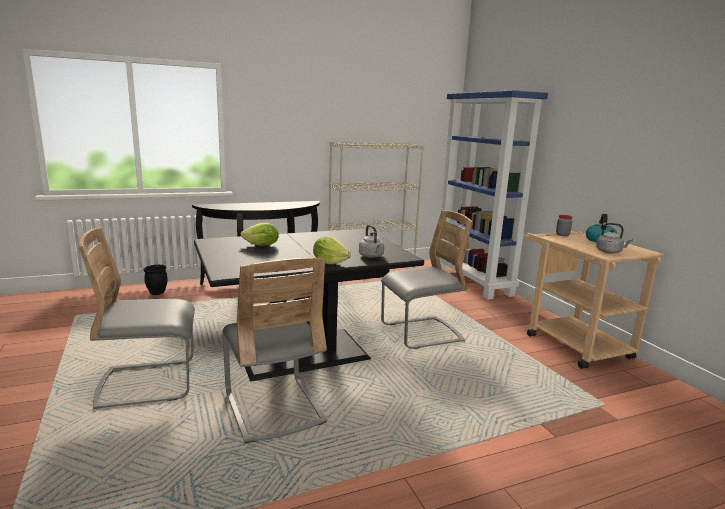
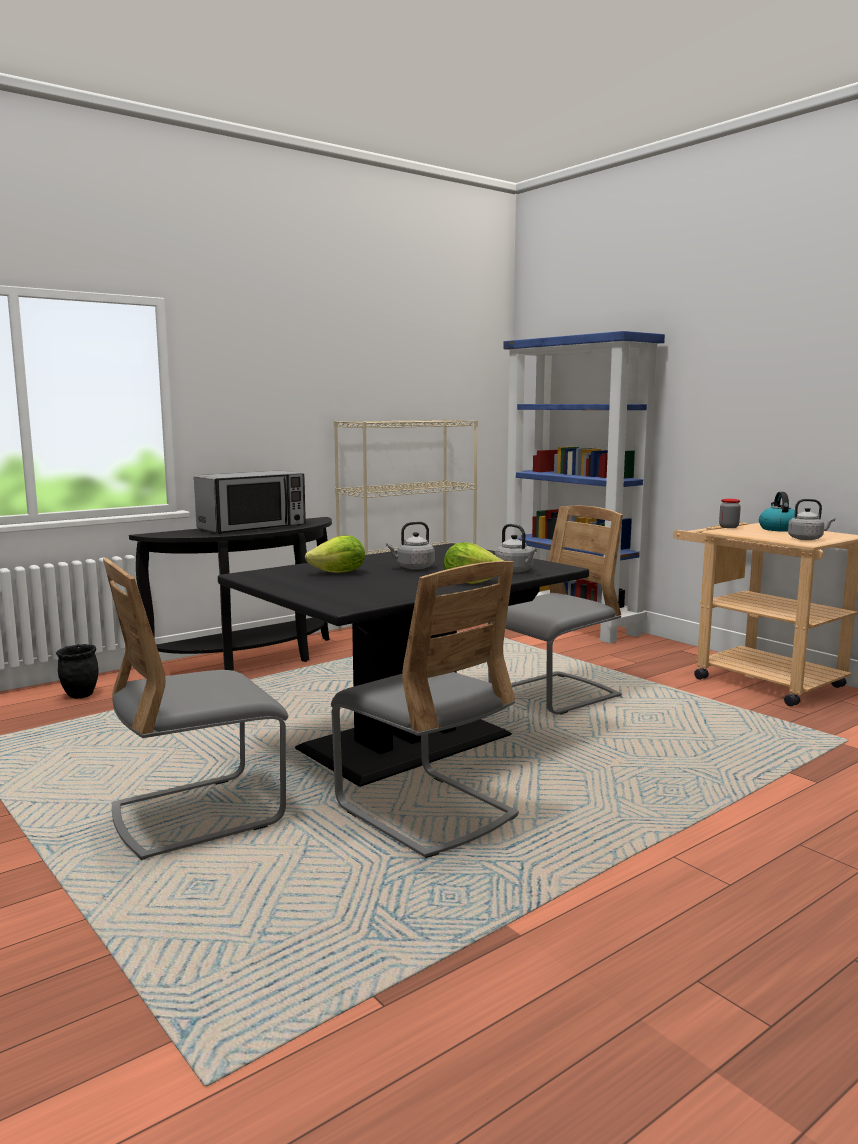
camera: 15 degrees left, 5 degrees down
none -> microwave [194,470,306,534]
none -> grey kettle [386,521,435,570]

